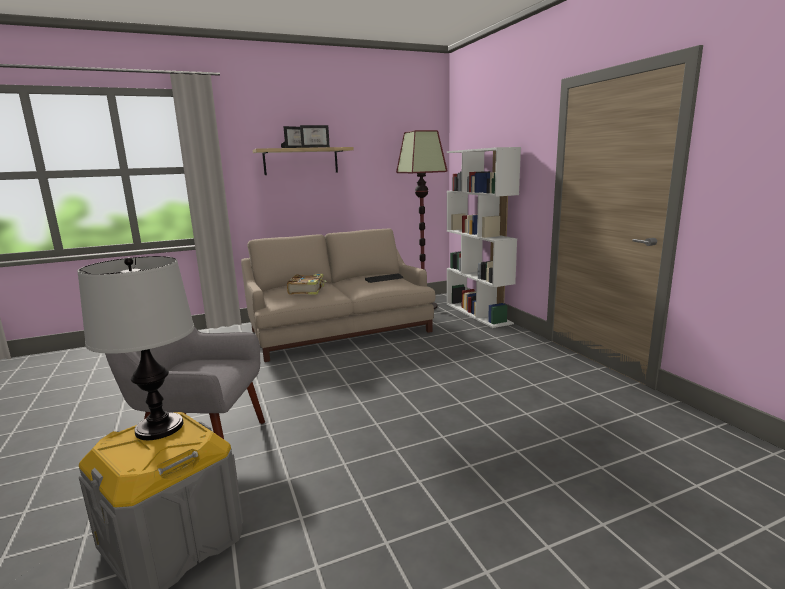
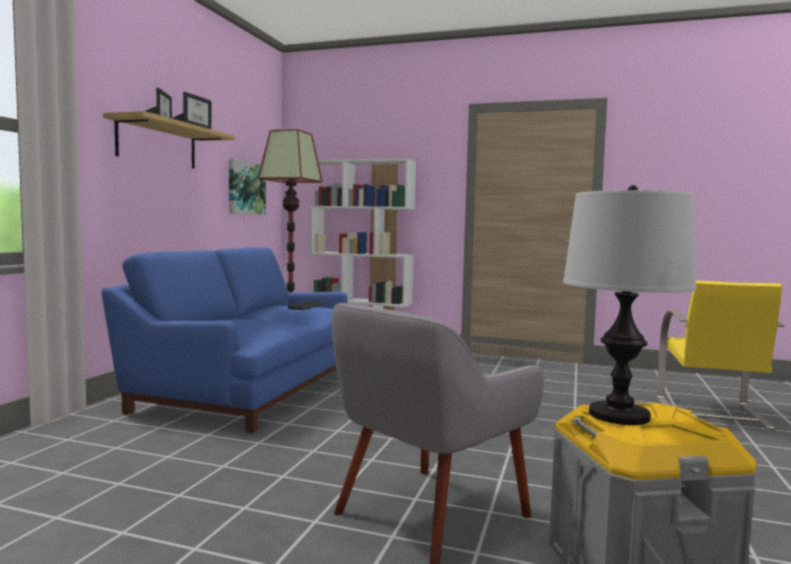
camera: 50 degrees left, 10 degrees down
beige sofa [241,228,435,362] -> blue sofa [102,247,348,433]
book [287,274,327,295] -> none
none -> picture [229,159,266,215]
none -> yellow chair [657,280,785,430]

